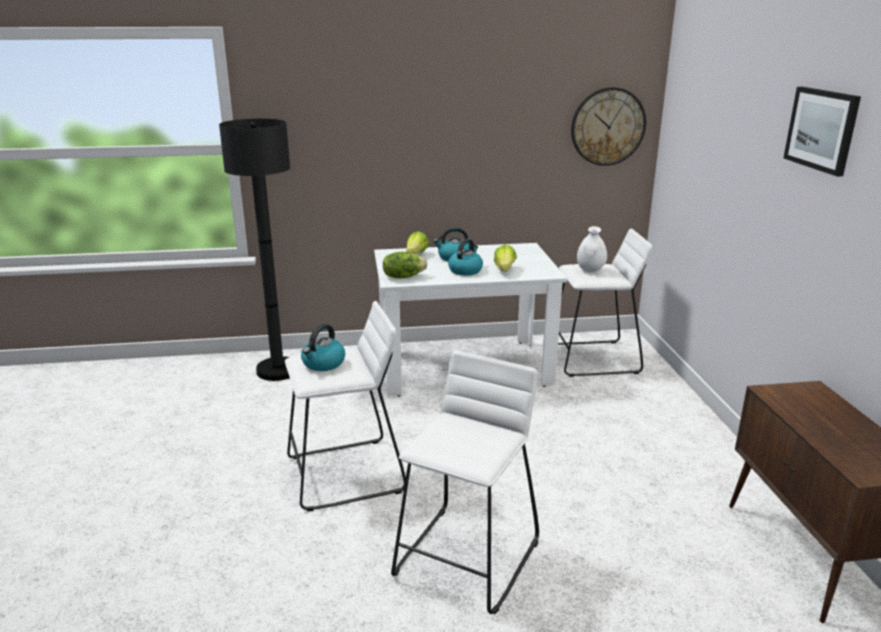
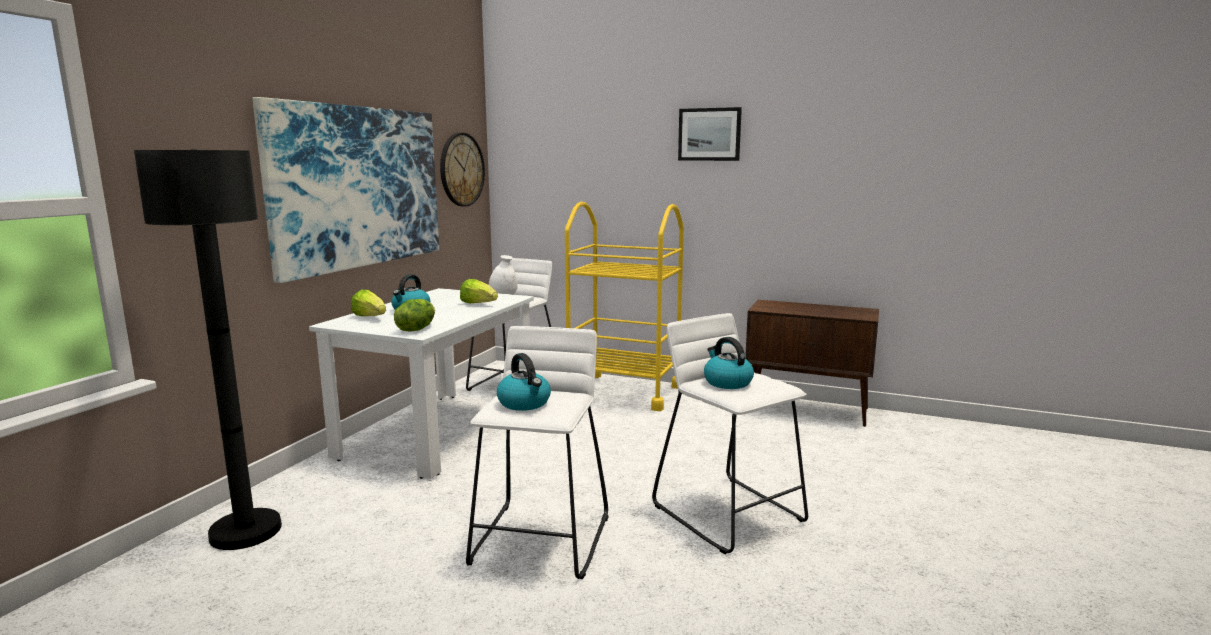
camera: 60 degrees left, 10 degrees down
kettle [448,239,483,276] -> kettle moved to [704,337,754,389]
none -> picture [252,97,439,283]
none -> yellow cart [565,202,684,411]

